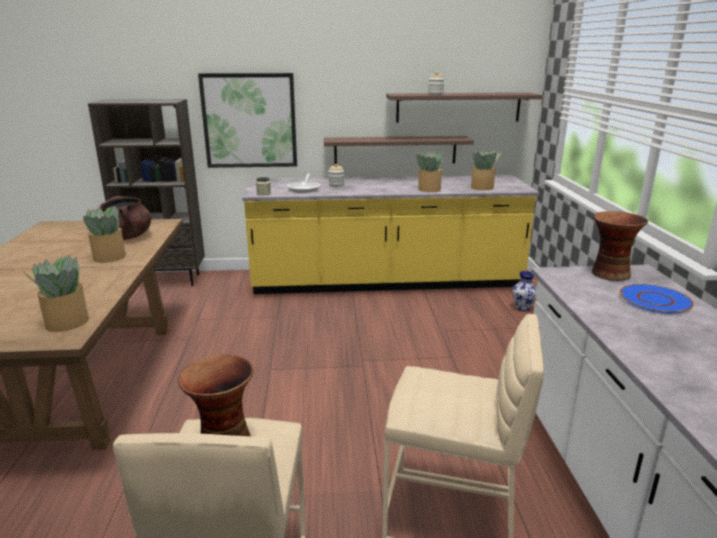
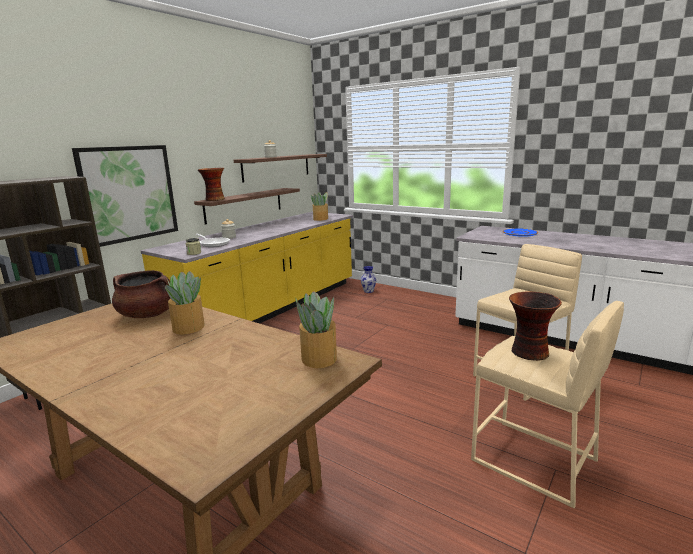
camera: 50 degrees left, 5 degrees down
potted plant [416,151,444,192] -> none
vase [592,211,648,281] -> vase moved to [198,168,225,201]

